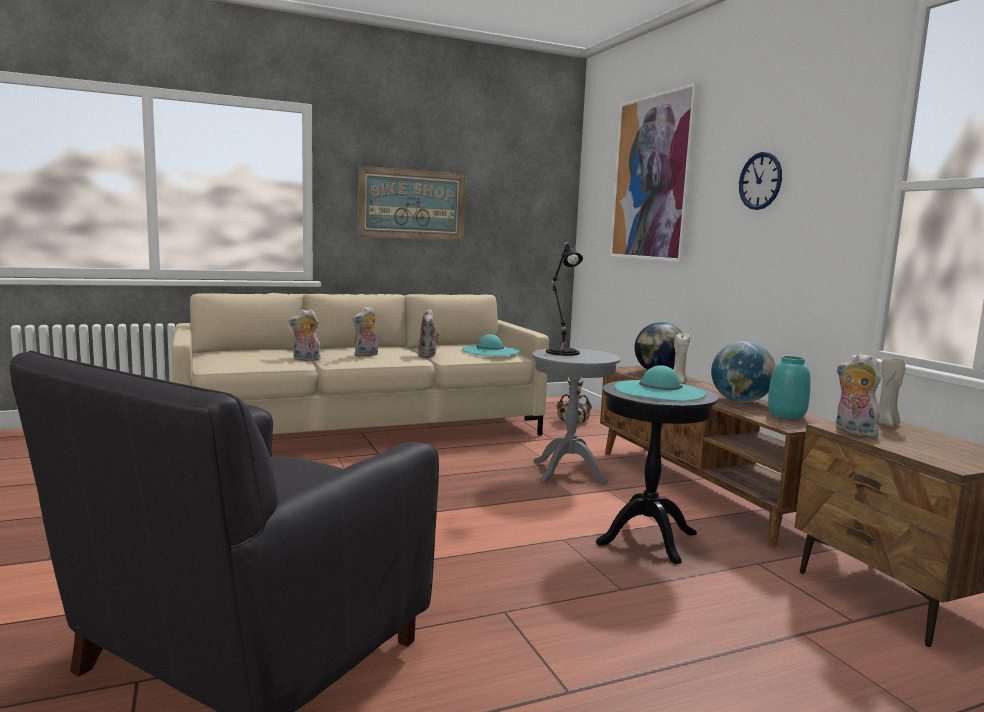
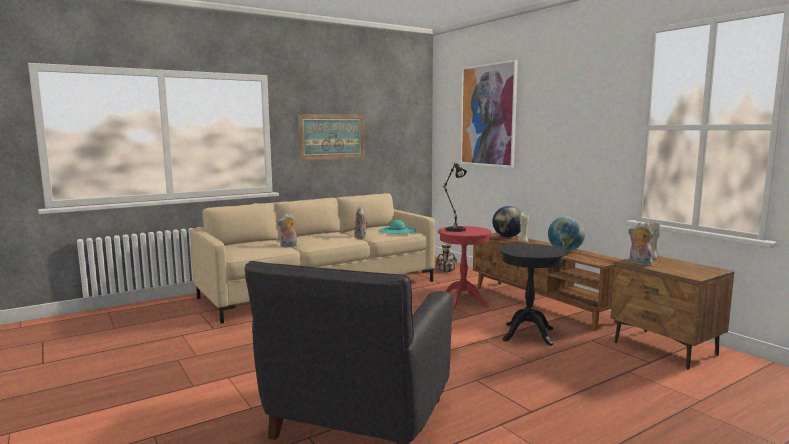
camera: 10 degrees left, 0 degrees up
plush toy [353,306,378,357] -> none
grey side table [532,348,621,484] -> red side table [438,226,492,310]
turquoise hat [615,365,706,401] -> none
wall clock [739,152,782,210] -> none
turquoise vase [768,356,811,420] -> none

